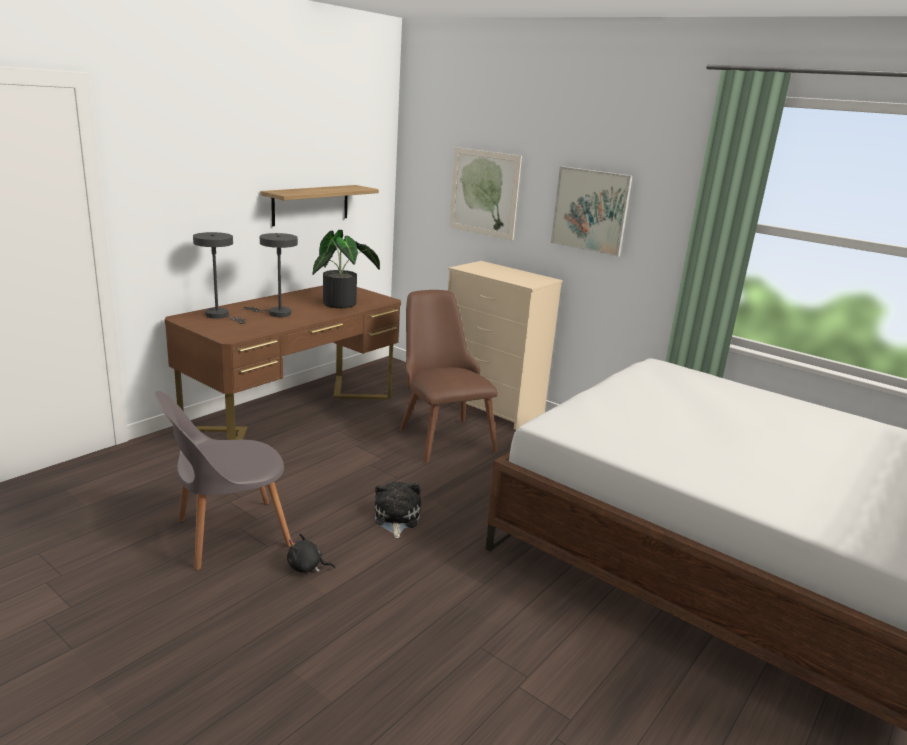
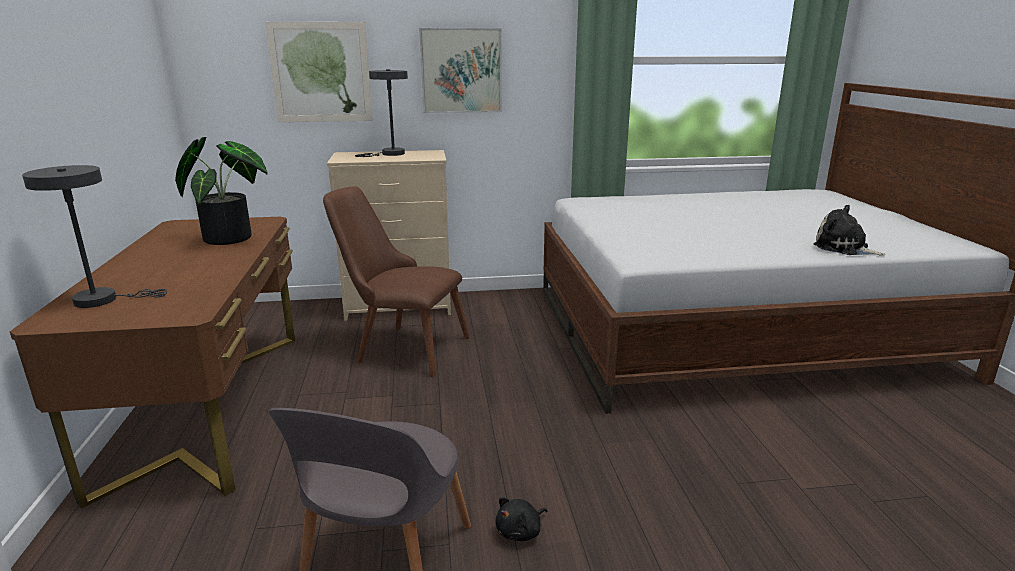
camera: 45 degrees left, 0 degrees up
grey table lamp [244,233,298,317] -> grey table lamp moved to [355,69,408,157]
shelf [260,185,379,226] -> none
plush toy [375,481,421,538] -> plush toy moved to [813,205,886,256]

